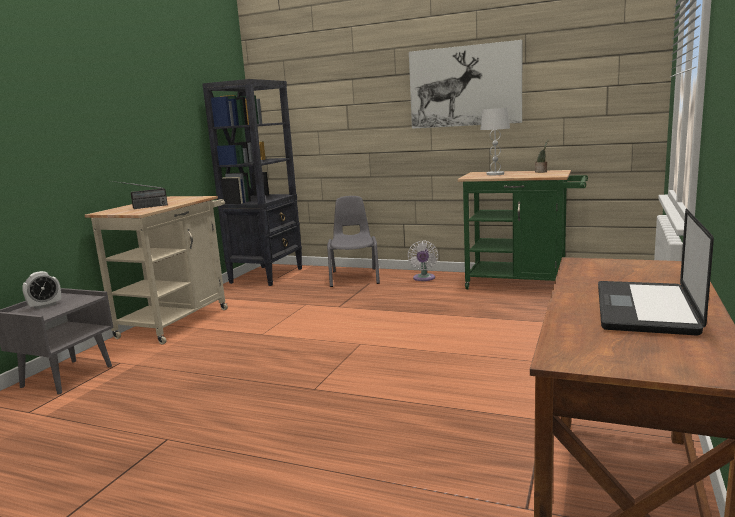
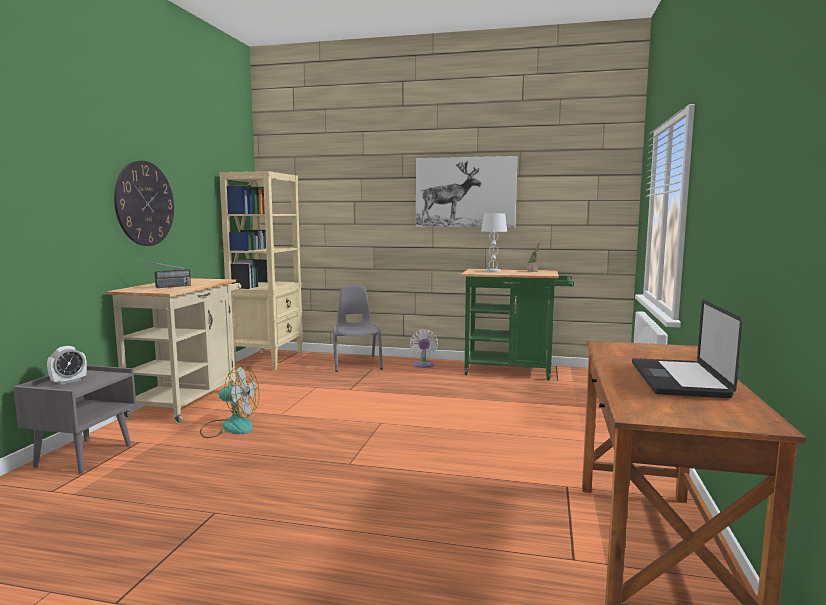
camera: 10 degrees left, 5 degrees down
black bookcase [202,79,302,286] -> beige bookcase [219,171,303,370]
none -> wall clock [114,161,174,246]
none -> fan [200,366,260,438]

